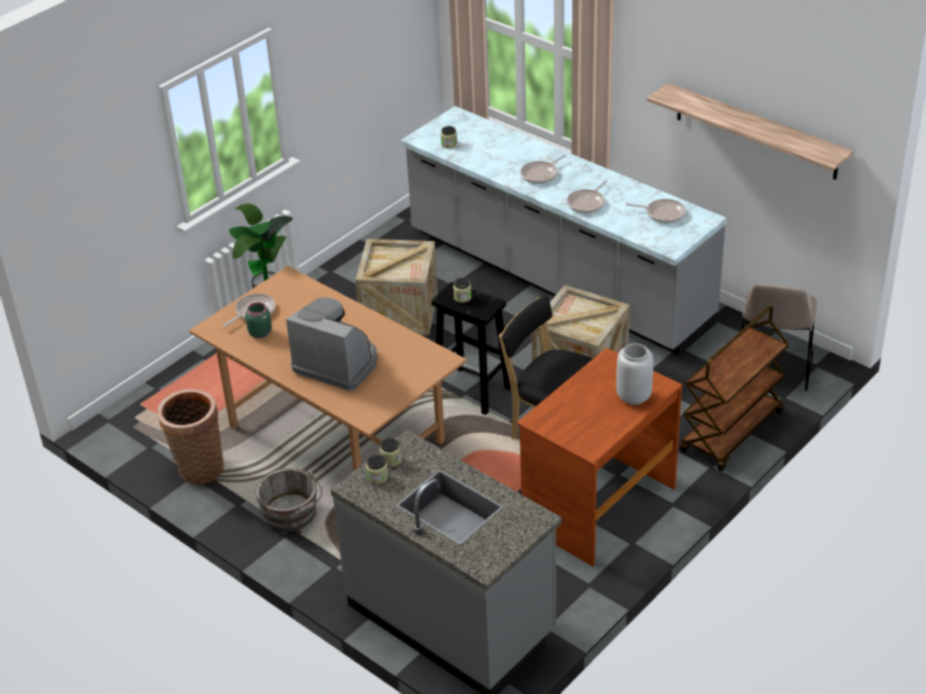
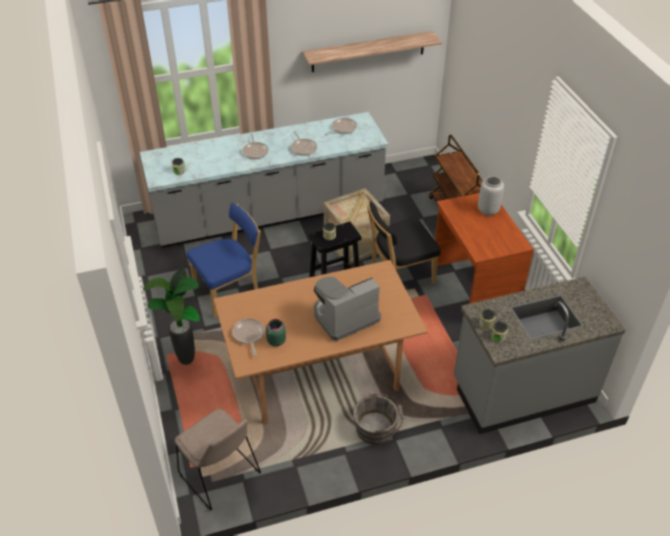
camera: 60 degrees left, 5 degrees up
basket [158,389,224,485] -> none
crate [356,239,438,336] -> blue chair [187,202,261,318]
beige chair [741,283,817,391] -> beige chair moved to [175,409,261,510]

